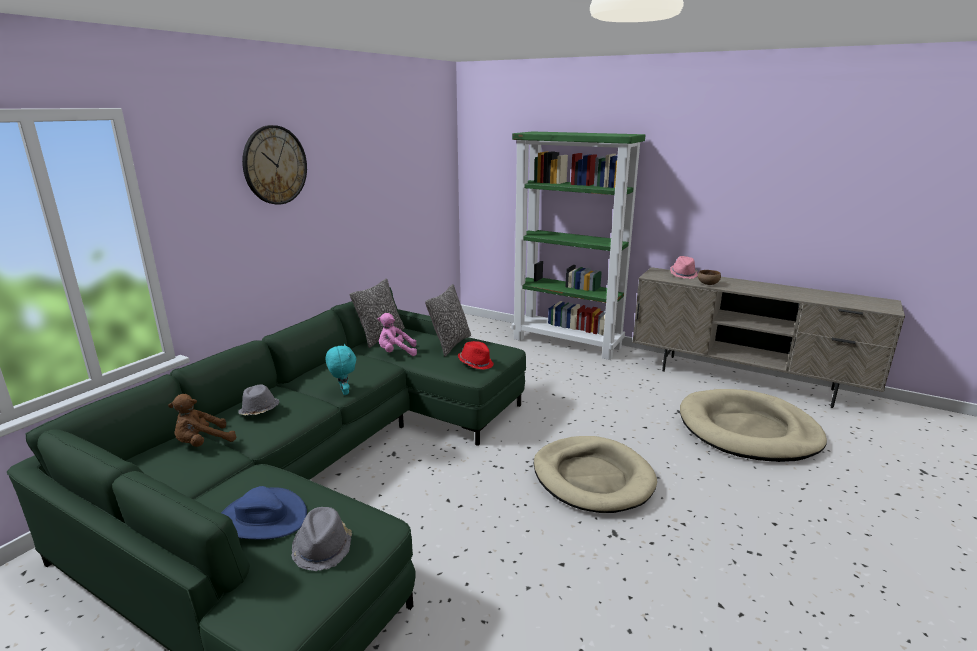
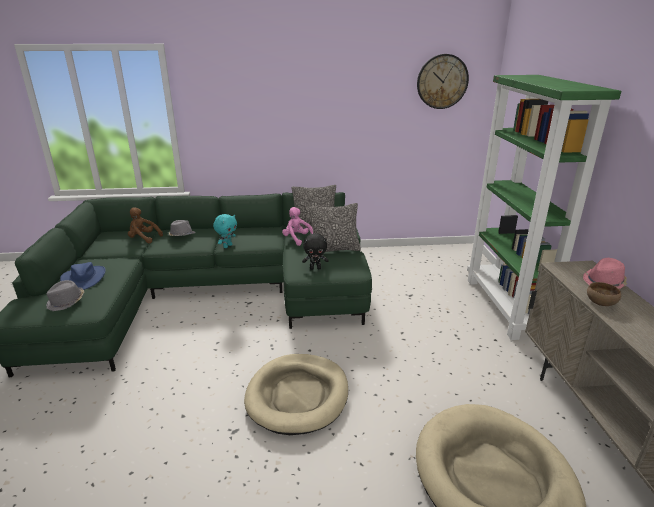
camera: 55 degrees right, 5 degrees up
wall clock [242,125,307,205] -> wall clock moved to [417,54,469,109]
red hat [458,341,494,370] -> black plush toy [302,233,328,270]

